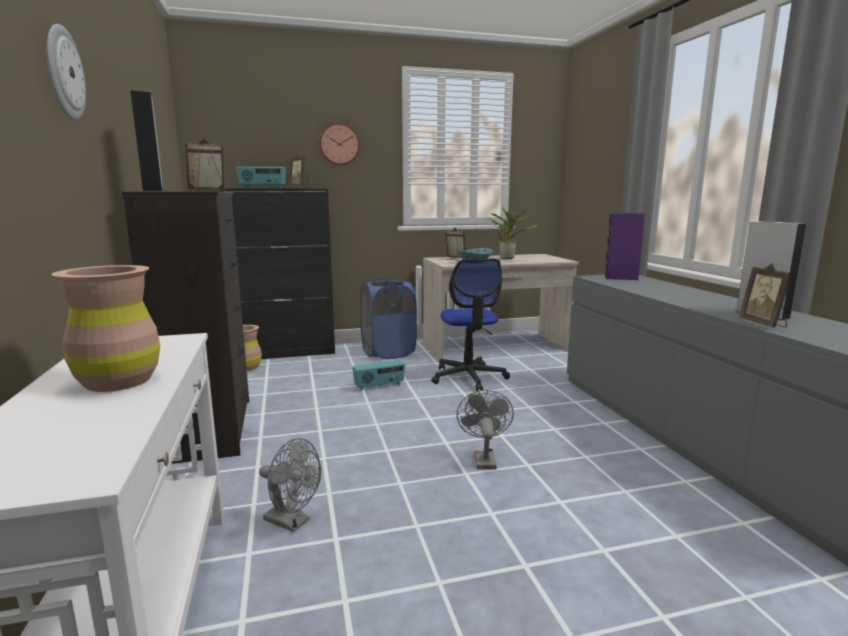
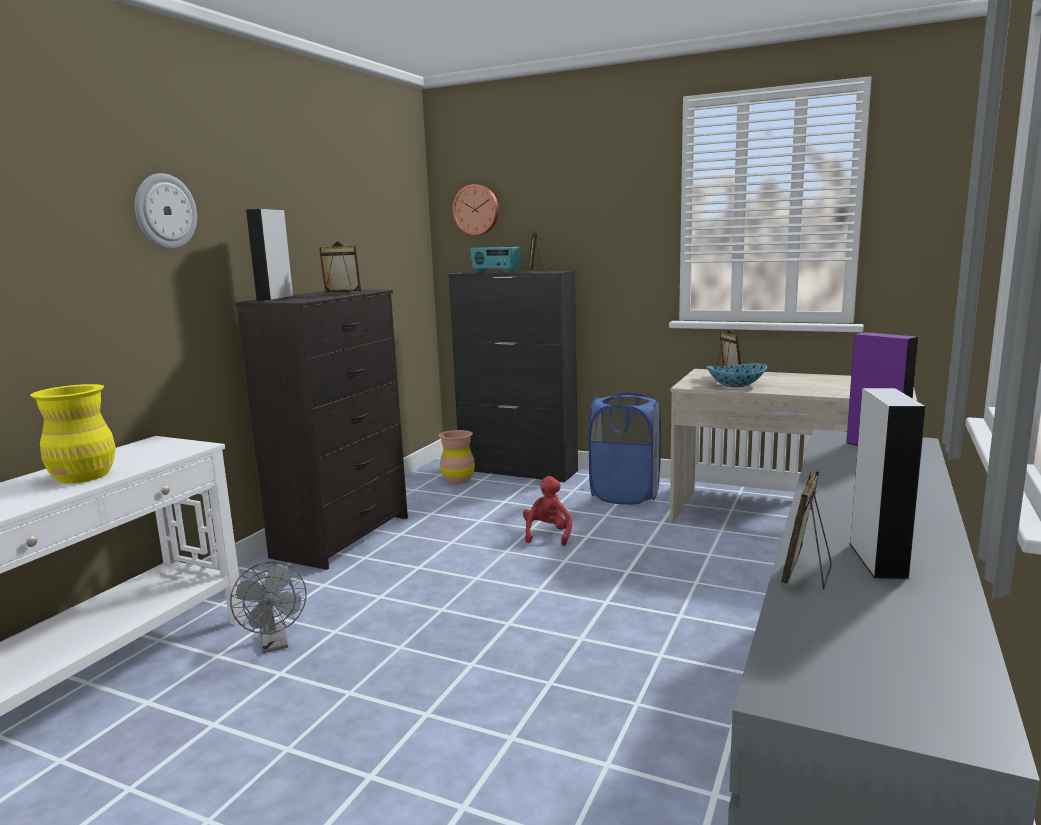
camera: 40 degrees right, 0 degrees up
brown vase [51,265,160,392] -> yellow vase [30,384,116,483]
wall clock [319,123,360,165] -> wall clock moved to [452,184,499,235]
radio [352,360,405,391] -> red plush toy [523,476,572,546]
office chair [431,258,510,391] -> none
grey fan [457,390,514,469] -> none
potted plant [487,208,537,259] -> none

